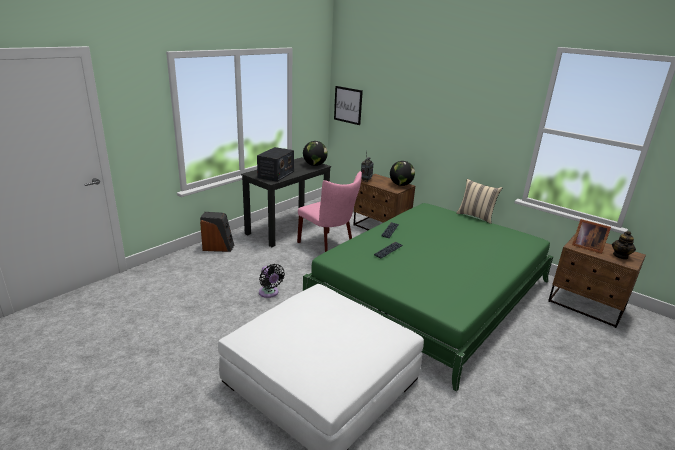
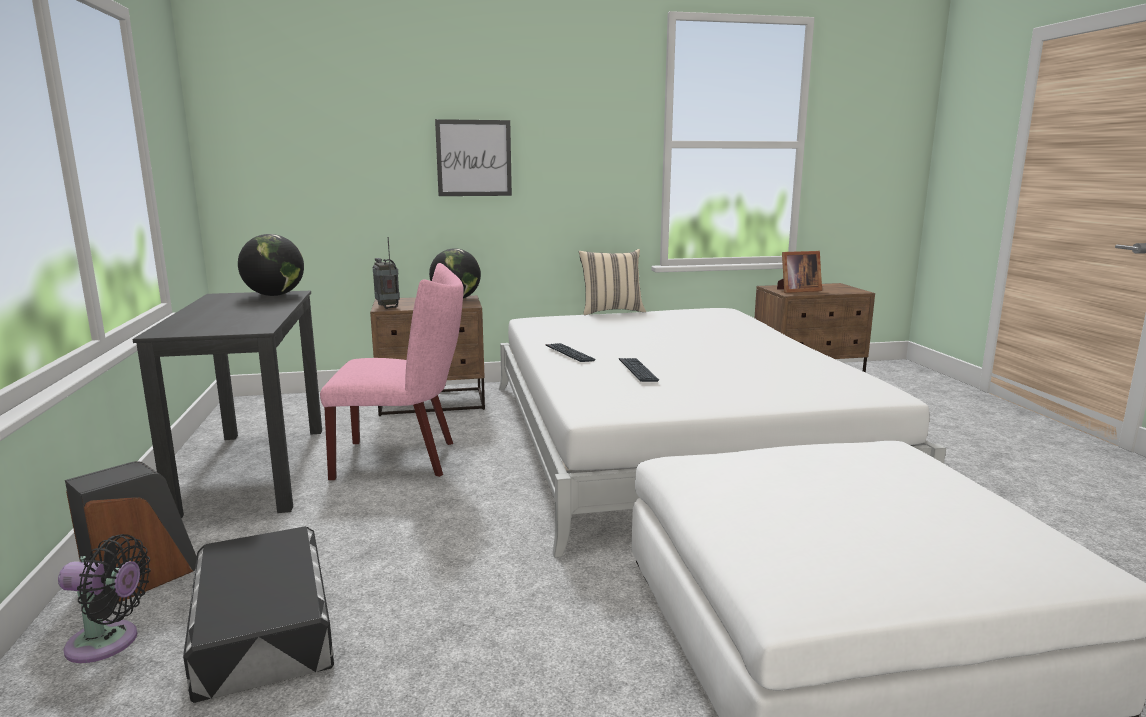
camera: 50 degrees left, 10 degrees down
radio [257,147,294,182] -> none
black fan [259,264,285,298] -> black fan moved to [58,534,151,663]
green bed [303,203,553,392] -> white bed [499,308,946,558]
picture [334,86,363,125] -> picture moved to [435,119,512,196]
teapot [612,231,636,260] -> none
none -> black storage box [183,526,334,703]

